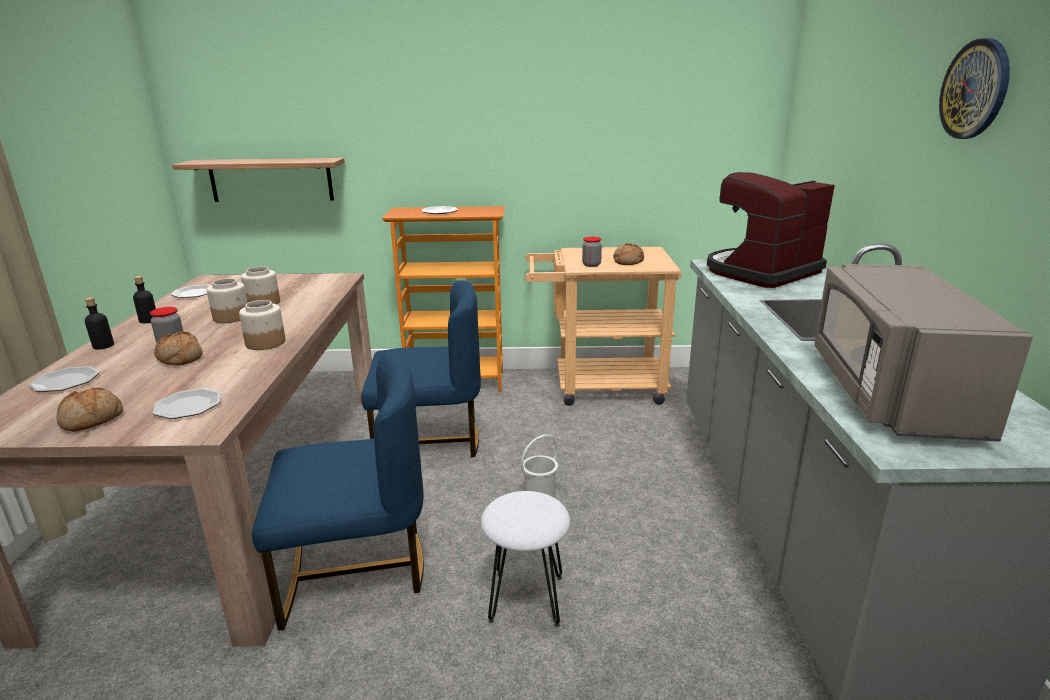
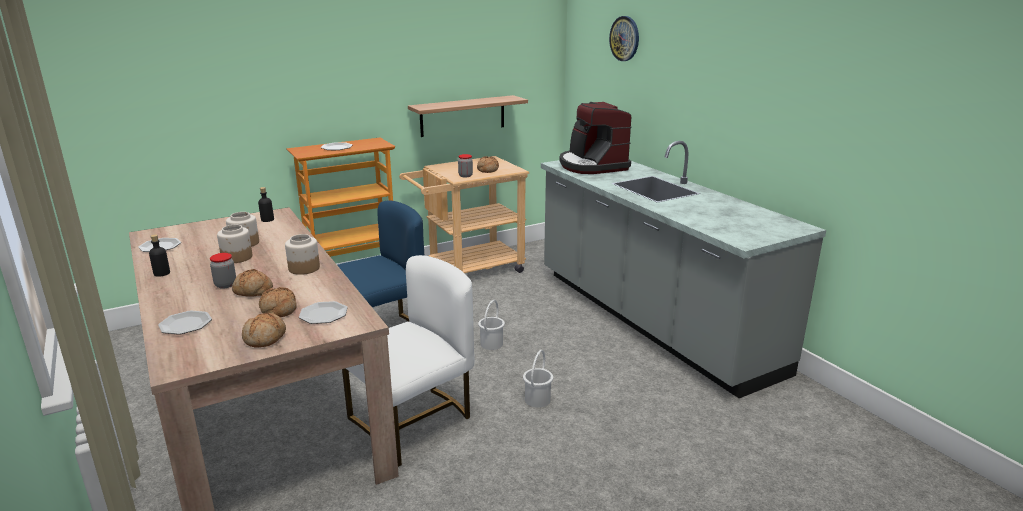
camera: 30 degrees left, 0 degrees up
black bottle [85,297,114,349] -> black bottle moved to [258,187,274,222]
shelf [172,158,345,202] -> shelf moved to [408,95,528,137]
blue chair [252,353,424,631] -> white chair [342,255,475,467]
white stool [481,491,570,627] -> white bucket [523,350,553,408]
coffee machine [707,172,835,288] -> coffee machine turned 45 degrees counterclockwise [559,102,632,174]
grey microwave [814,264,1033,442] -> none
wall clock [939,38,1010,139] -> wall clock moved to [609,16,639,61]
none -> bread [259,287,297,317]

